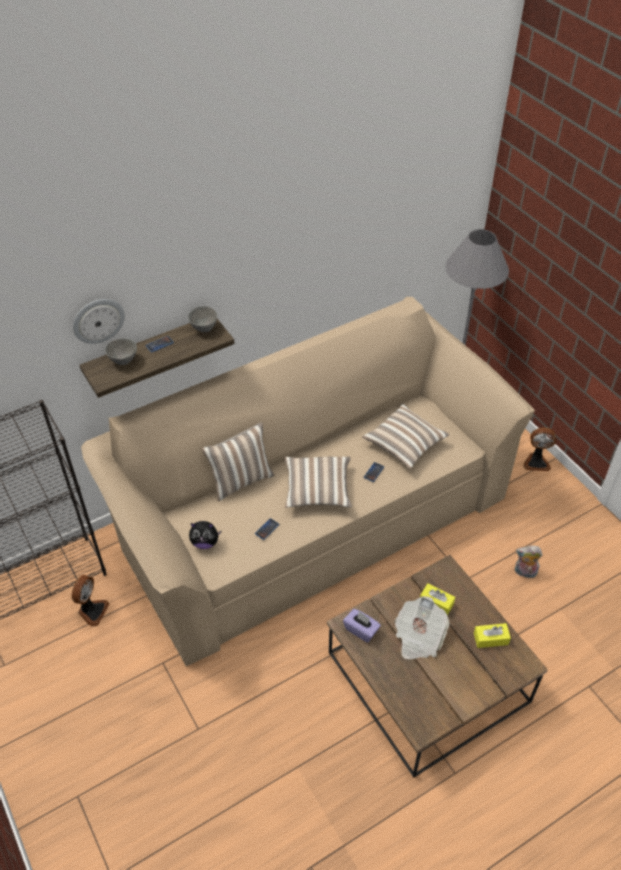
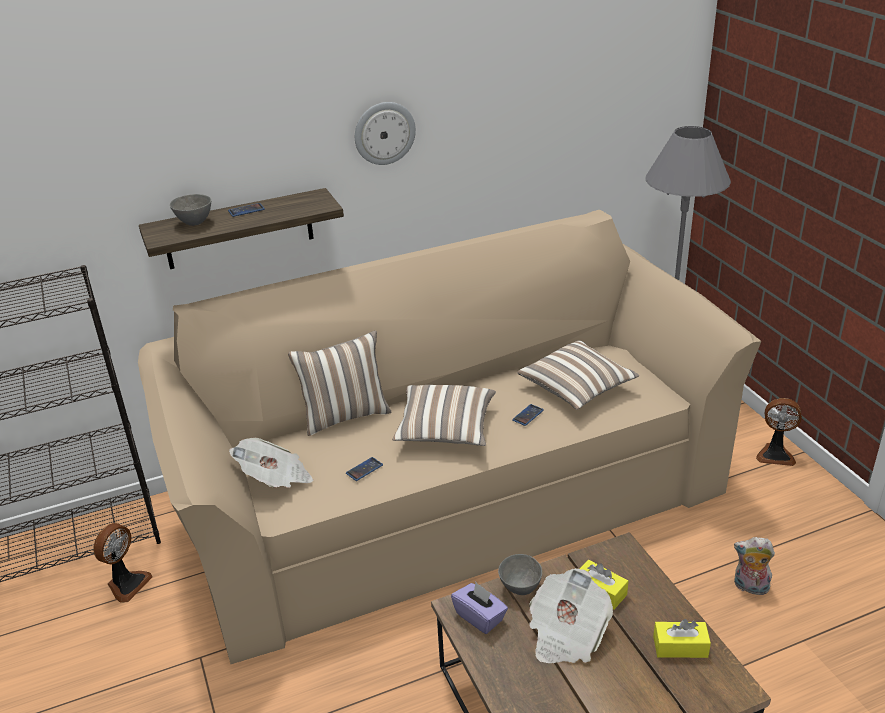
camera: 10 degrees right, 15 degrees down
wall clock [73,299,125,344] -> wall clock moved to [355,102,416,165]
grey bowl [188,306,217,332] -> grey bowl moved to [498,554,542,595]
plush toy [189,521,222,549] -> newspaper [229,438,313,488]

